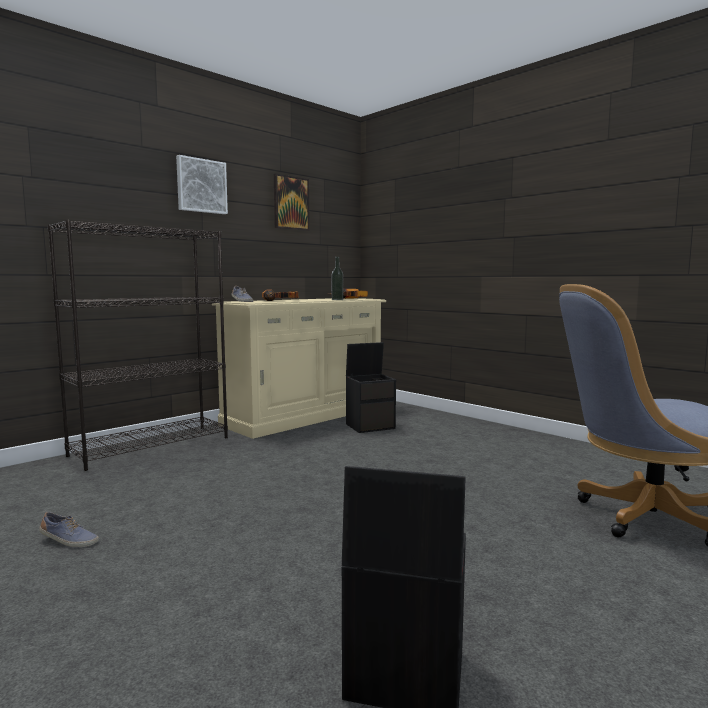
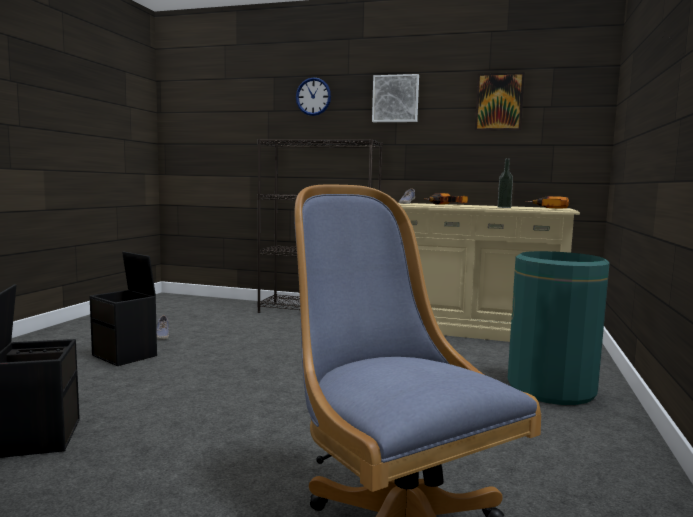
camera: 60 degrees right, 0 degrees up
black storage box [346,342,396,433] -> black storage box moved to [90,251,157,366]
none -> wall clock [296,77,331,116]
none -> green trash can [508,251,610,405]

